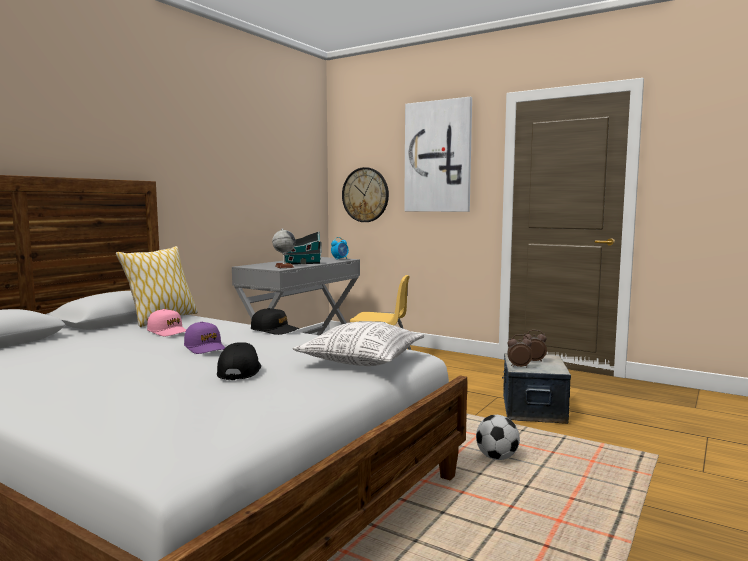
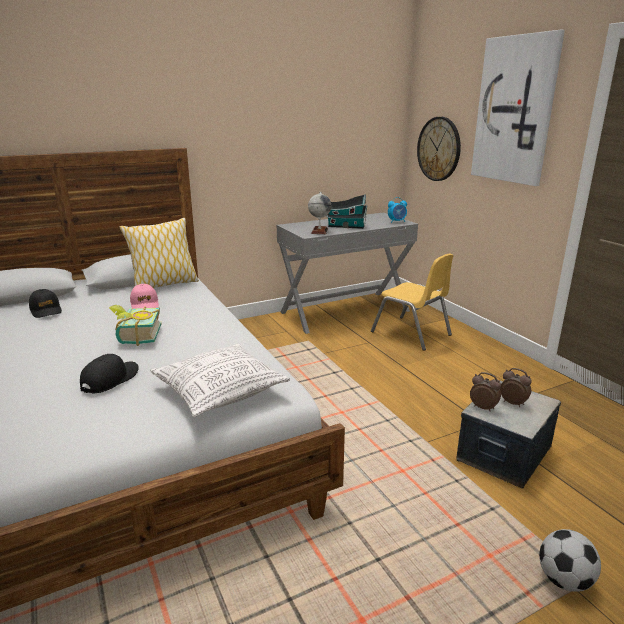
camera: 30 degrees right, 15 degrees up
purple cap [184,322,225,354] -> book [109,305,162,346]
black cap [251,308,299,335] -> black cap moved to [29,289,62,318]
football [476,415,520,460] -> football moved to [539,529,601,592]

